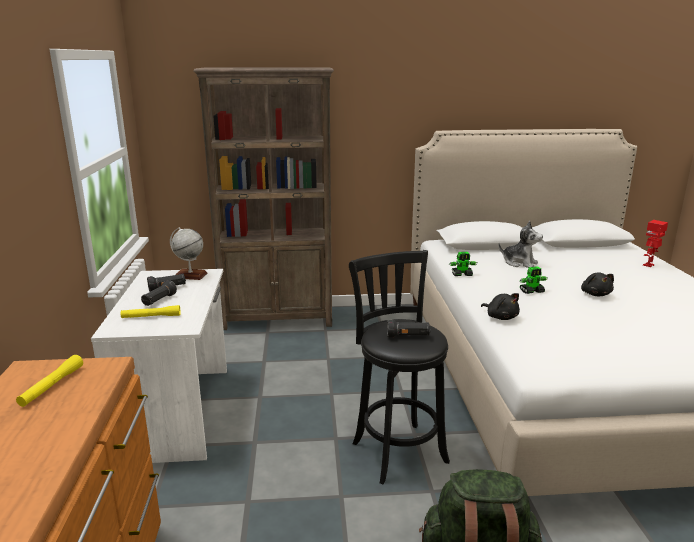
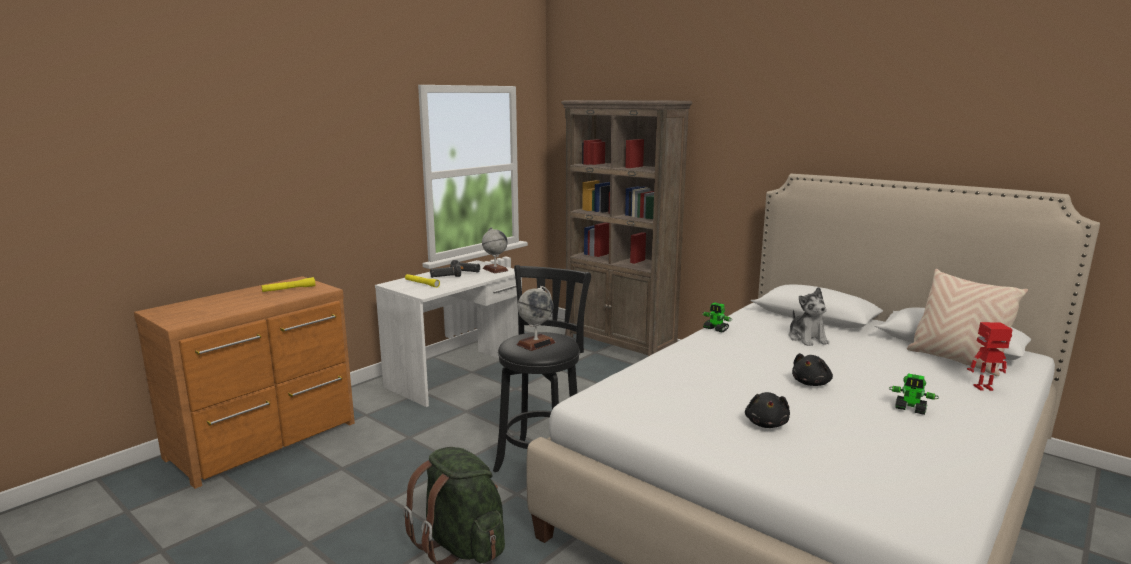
camera: 45 degrees right, 5 degrees down
black flashlight [387,320,430,337] -> globe [517,286,556,351]
black plush toy [481,293,520,320] -> black plush toy moved to [745,392,790,428]
toy robot [519,266,548,294] -> toy robot moved to [889,373,939,415]
none -> beige pillow [907,269,1028,376]

